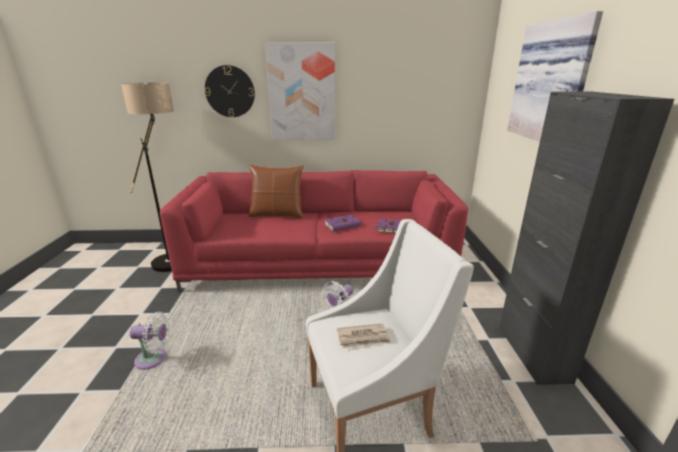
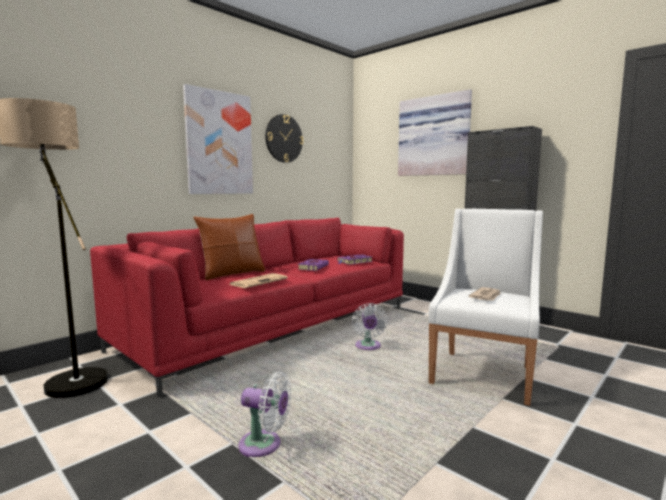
camera: 45 degrees left, 15 degrees down
white fan [129,312,170,370] -> white fan turned 60 degrees clockwise [239,372,292,457]
wall clock [205,65,255,117] -> wall clock moved to [265,114,303,163]
none -> newspaper [229,273,288,288]

